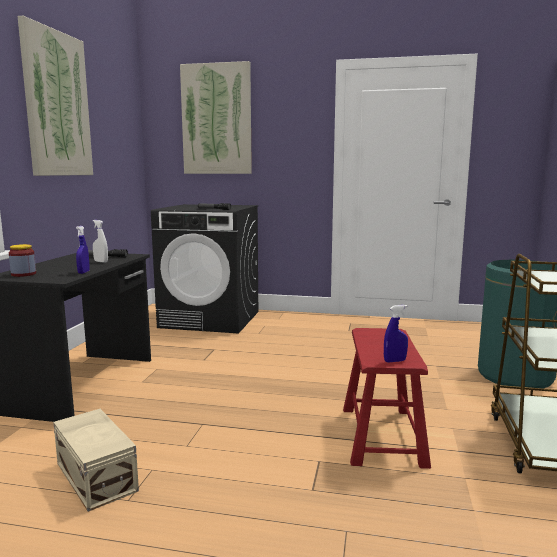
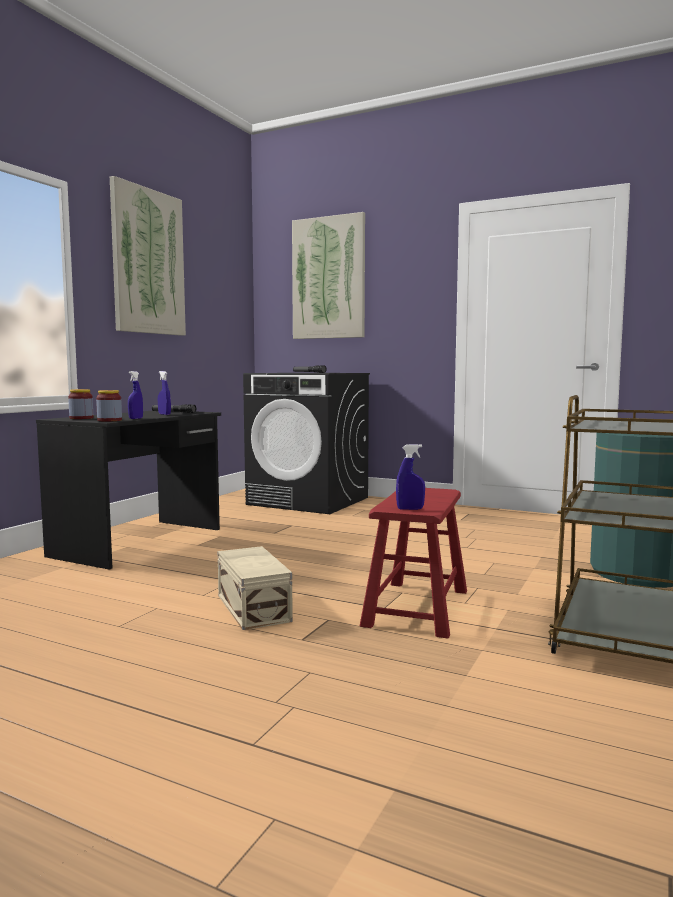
camera: 15 degrees right, 5 degrees down
beige storage box [53,409,139,512] -> beige storage box moved to [218,546,293,630]
white spray bottle [93,220,108,263] -> blue spray bottle [158,371,171,415]
none -> jar [96,390,122,421]

